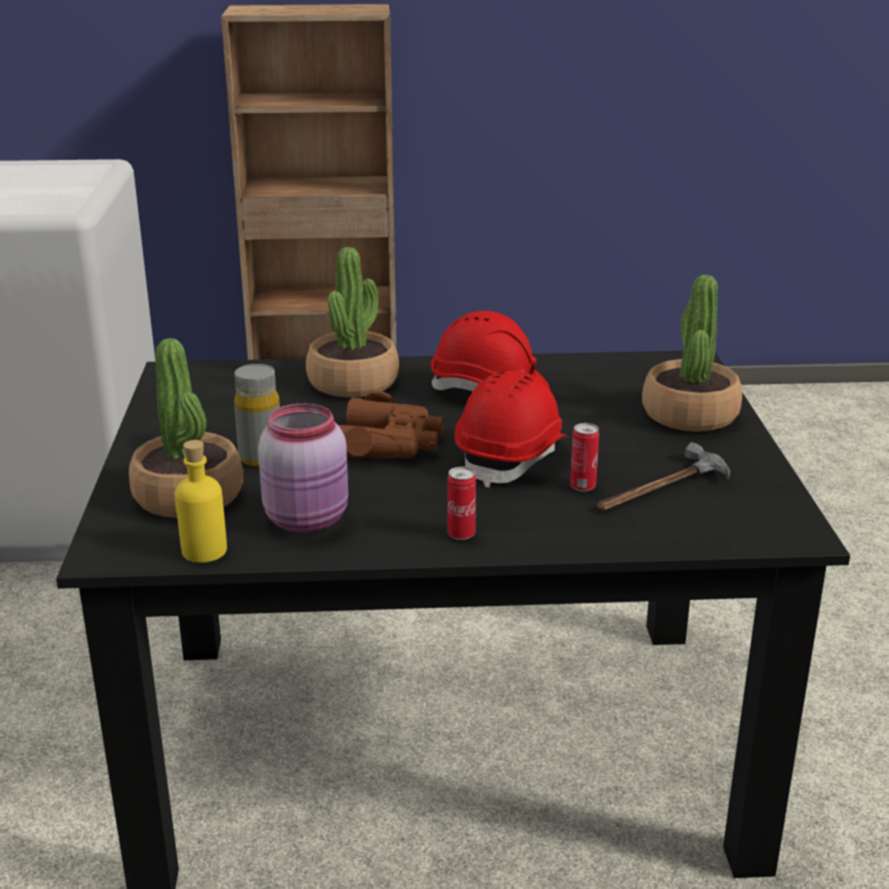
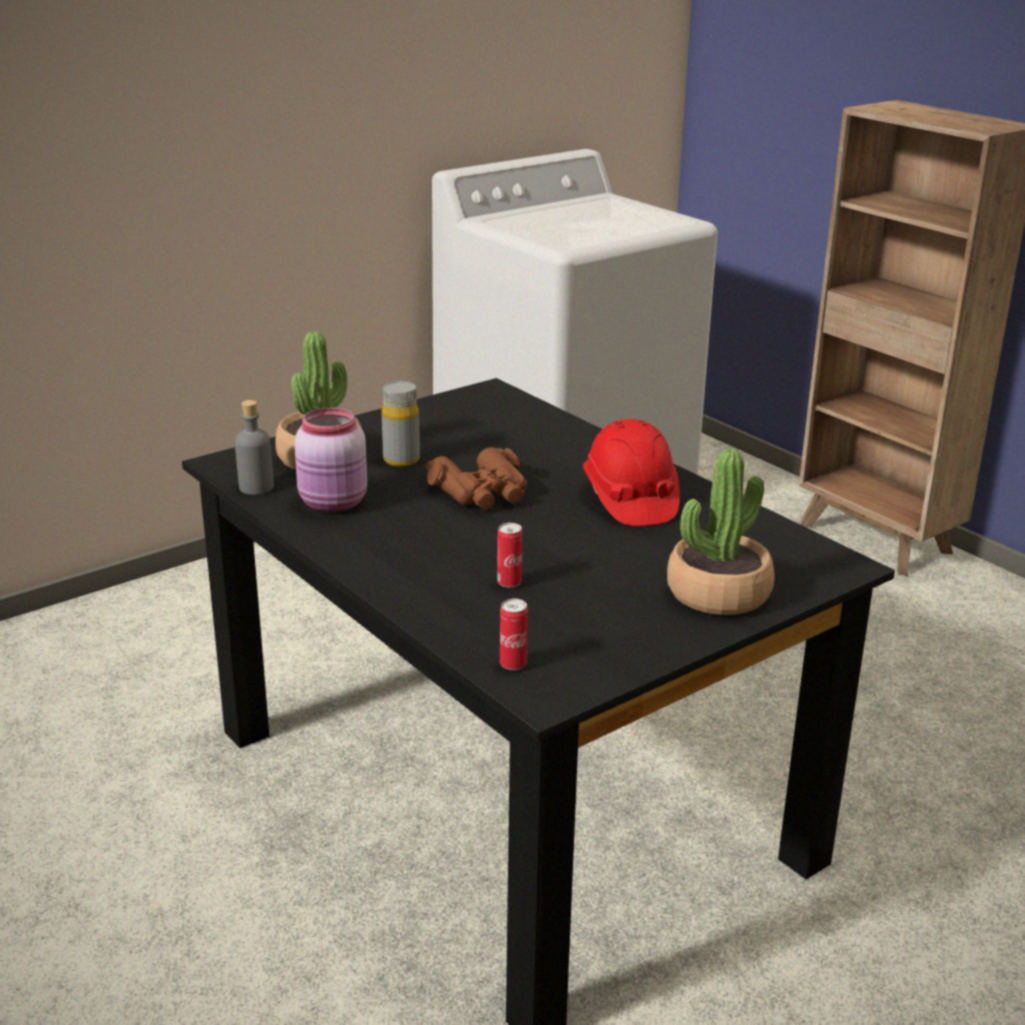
camera: 55 degrees right, 0 degrees up
yellow bottle [175,440,227,563] -> grey bottle [235,400,274,495]
potted plant [306,247,399,398] -> none
can [448,467,476,540] -> can moved to [500,599,528,670]
red hard hat [454,371,568,488] -> none
hammer [597,442,730,511] -> none

